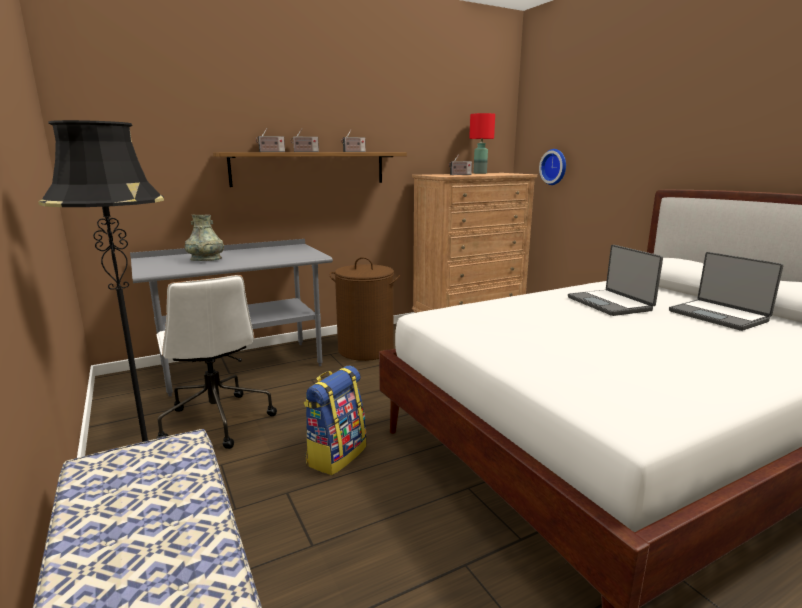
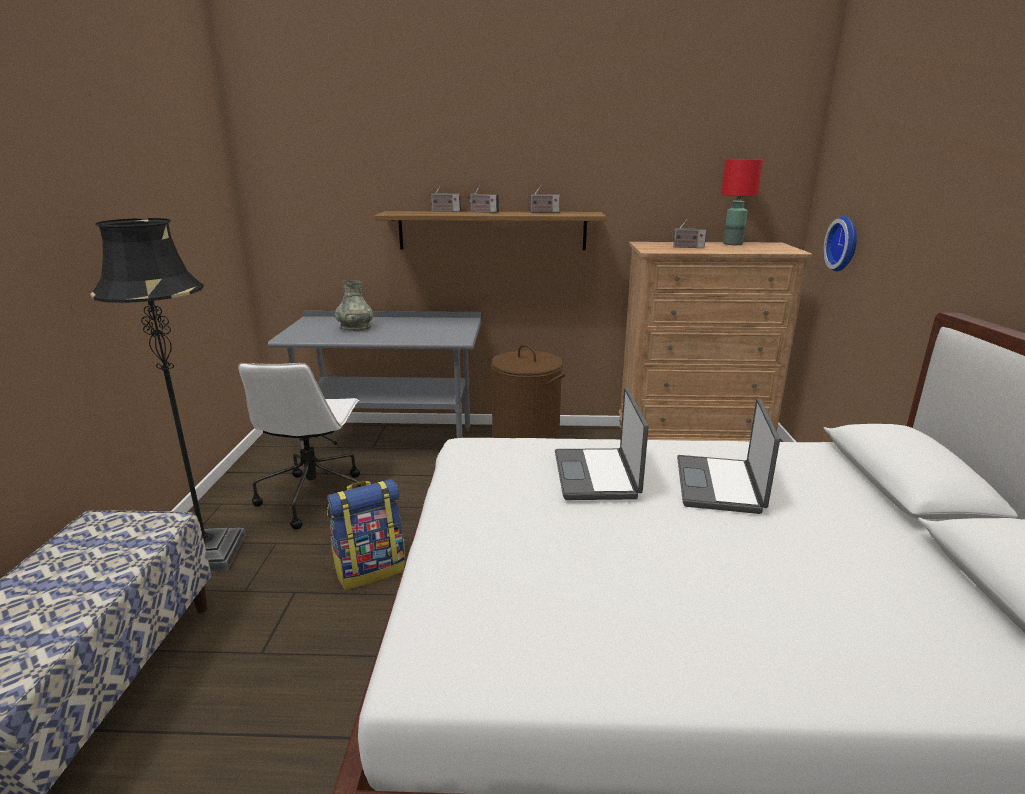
camera: 30 degrees right, 5 degrees up
laptop [669,252,783,331] -> laptop moved to [555,388,649,500]

